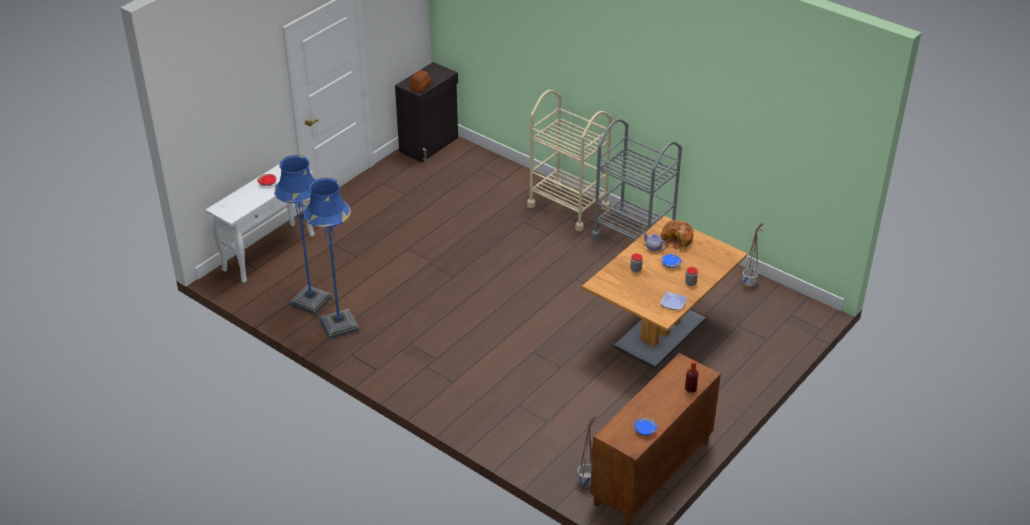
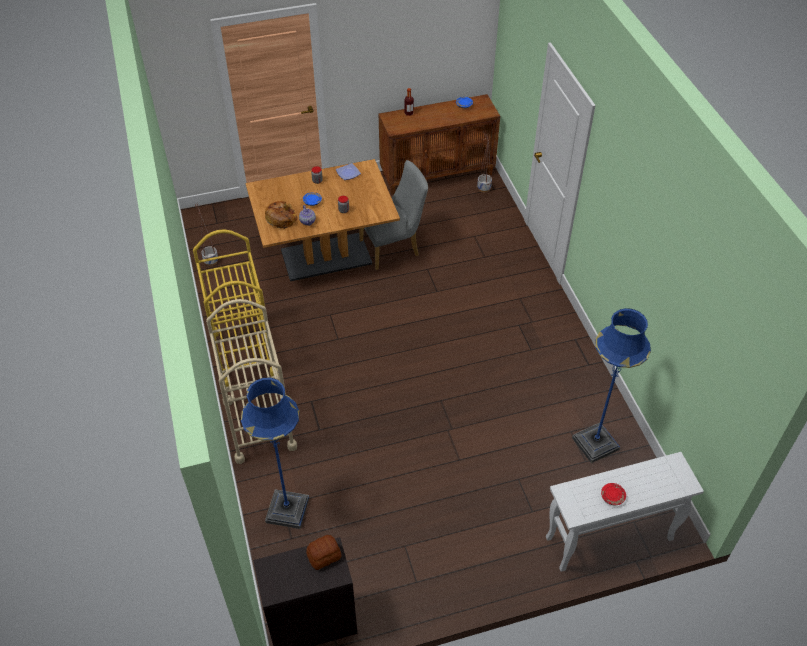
camera: 145 degrees left, 10 degrees up
blue floor lamp [303,178,359,339] -> blue floor lamp moved to [241,378,309,529]
grey cart [591,119,682,240] -> yellow cart [193,229,277,387]
none -> grey chair [359,160,428,270]

